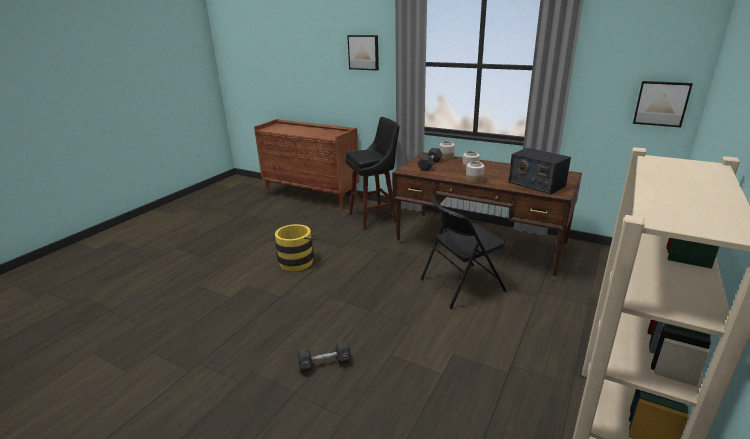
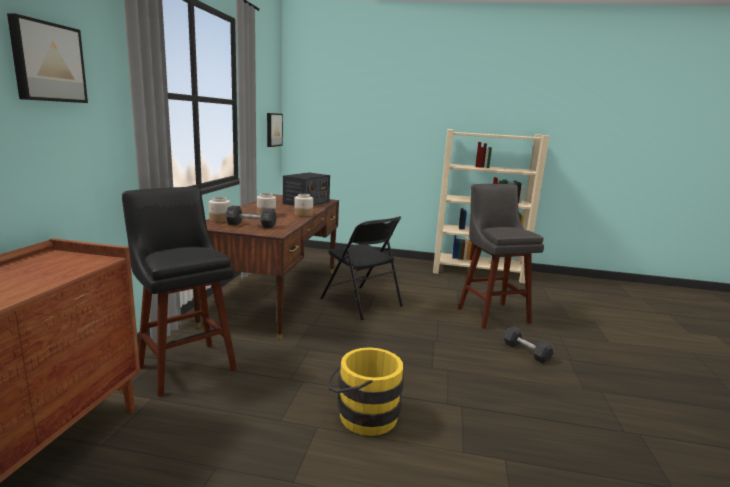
camera: 110 degrees left, 10 degrees down
none -> grey stool [458,184,544,329]

